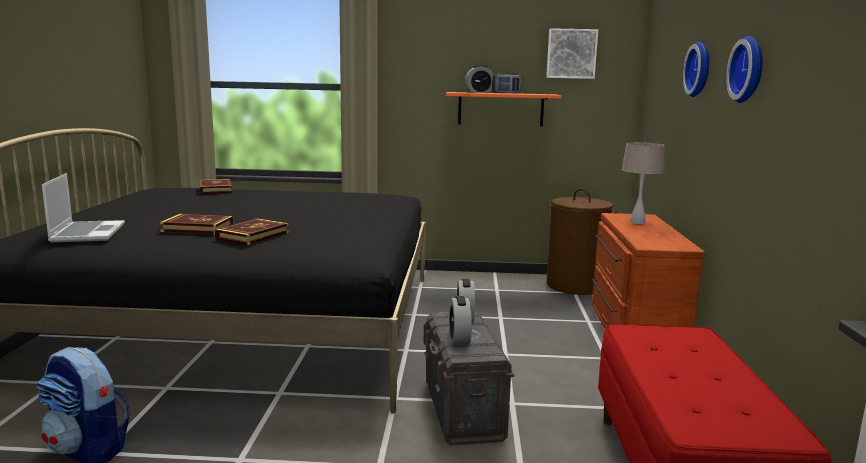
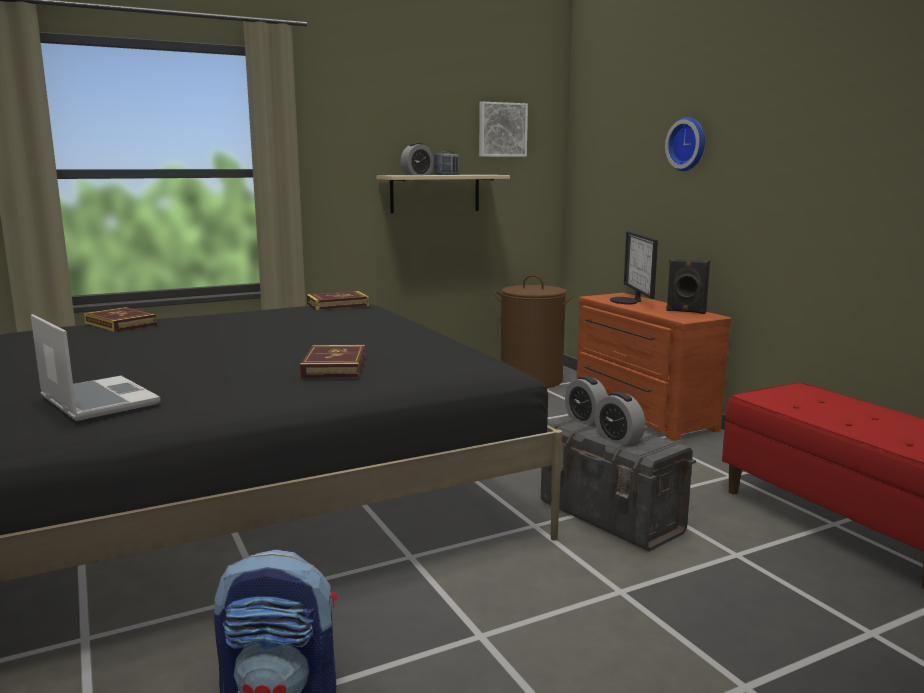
camera: 30 degrees left, 0 degrees up
book [160,214,233,235] -> book moved to [306,291,369,310]
orange shelf [446,92,561,126] -> beige shelf [377,175,510,214]
beige table lamp [622,142,665,224] -> monitor [610,232,658,305]
wall clock [726,36,763,103] -> none
none -> black speaker [666,258,710,314]

